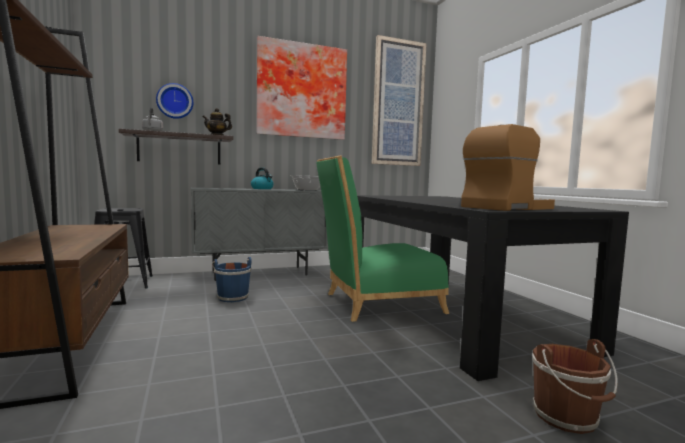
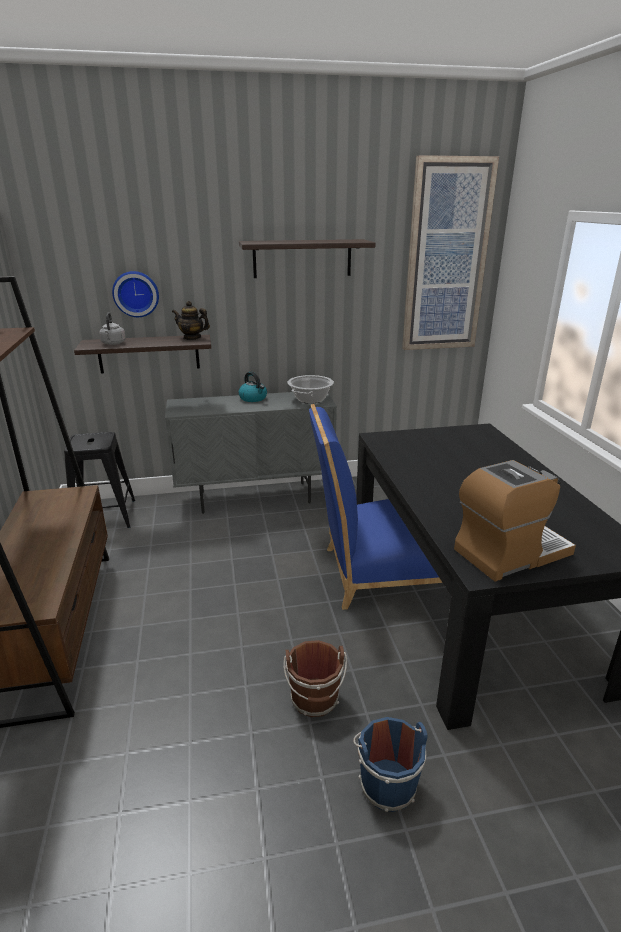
camera: 10 degrees right, 20 degrees up
blue bucket [212,257,252,302] -> blue bucket moved to [353,717,428,812]
picture [257,36,347,140] -> shelf [239,239,376,278]
green chair [316,155,449,322] -> blue chair [309,404,442,610]
brown bucket [532,339,618,434] -> brown bucket moved to [283,640,347,717]

